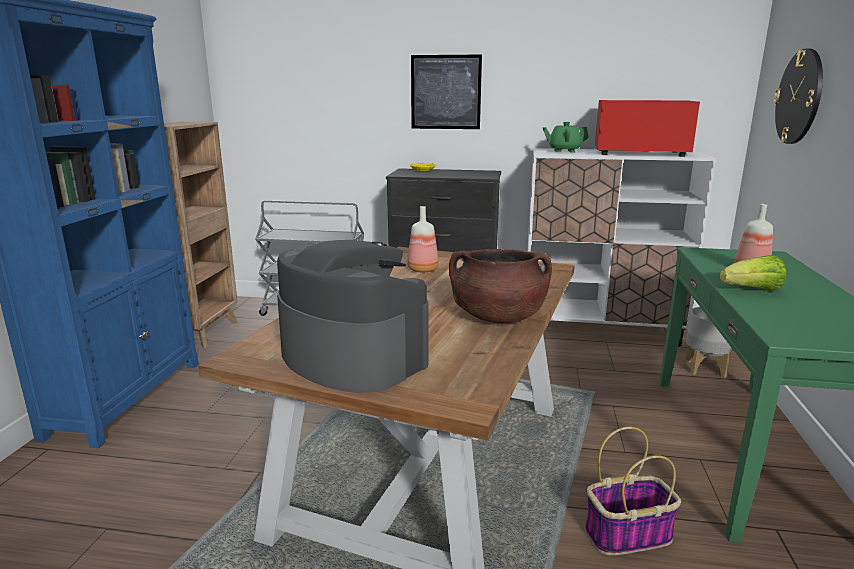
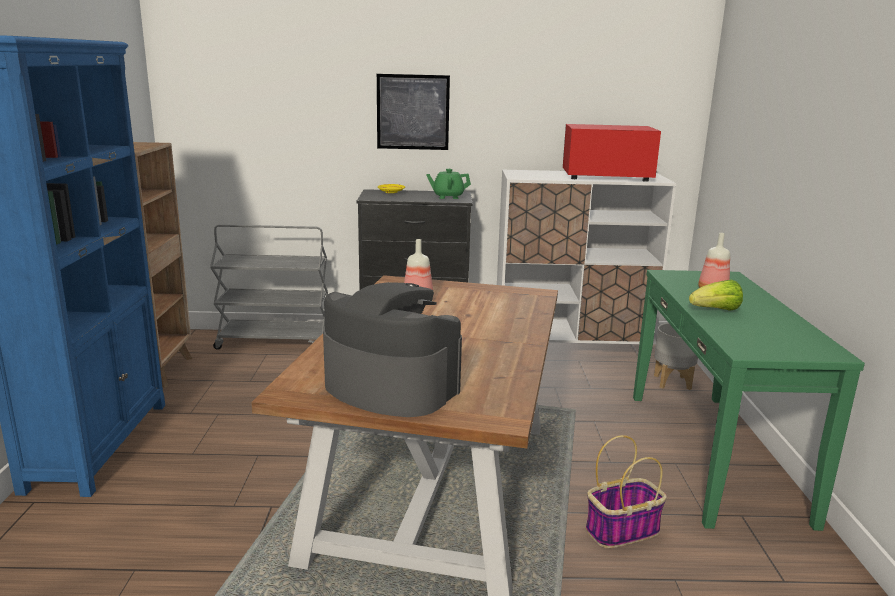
camera: 10 degrees left, 0 degrees up
brown cooking pot [449,249,552,323] -> none
green teapot [543,122,589,153] -> green teapot moved to [426,169,471,199]
wall clock [773,49,823,144] -> none

